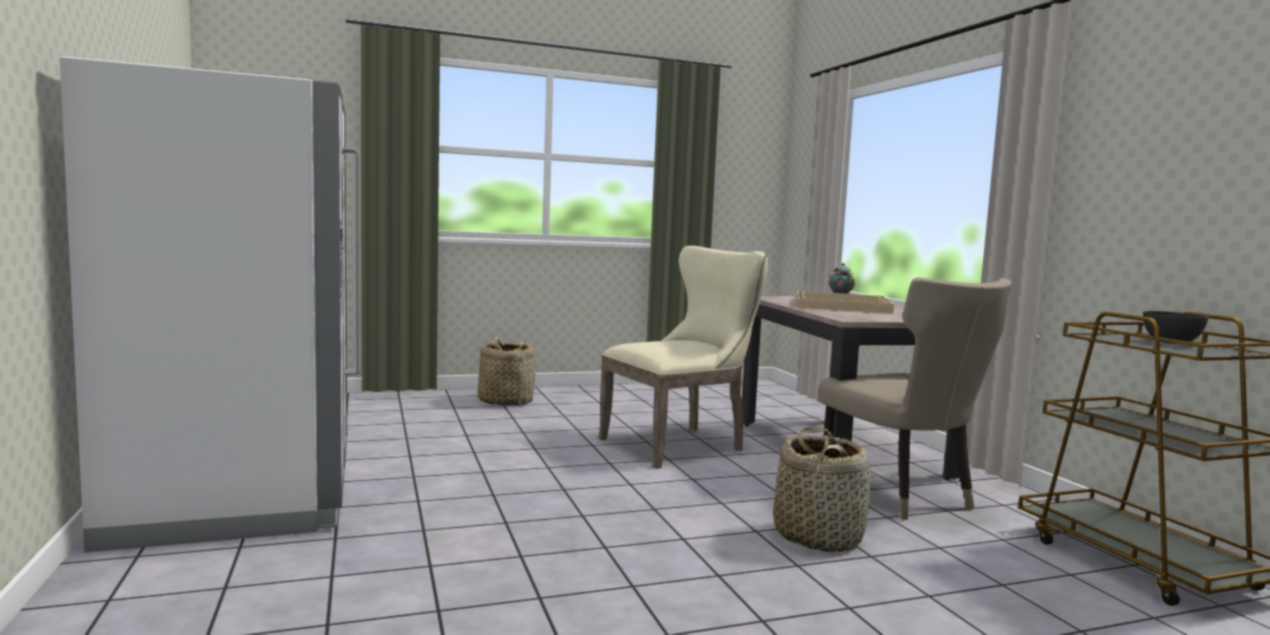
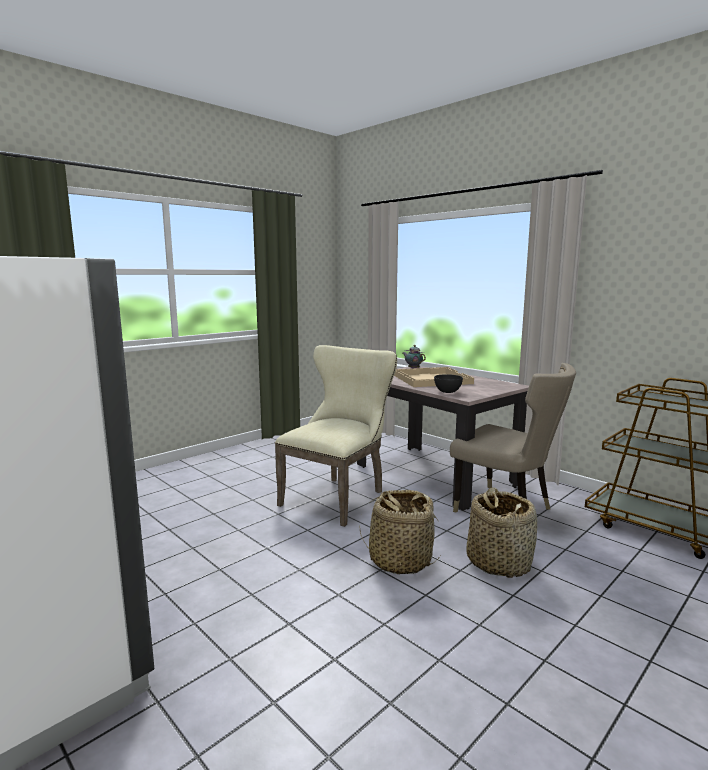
camera: 25 degrees left, 5 degrees up
basket [478,337,536,406] -> basket moved to [359,490,440,574]
grey bowl [1143,311,1208,344] -> grey bowl moved to [434,374,463,393]

